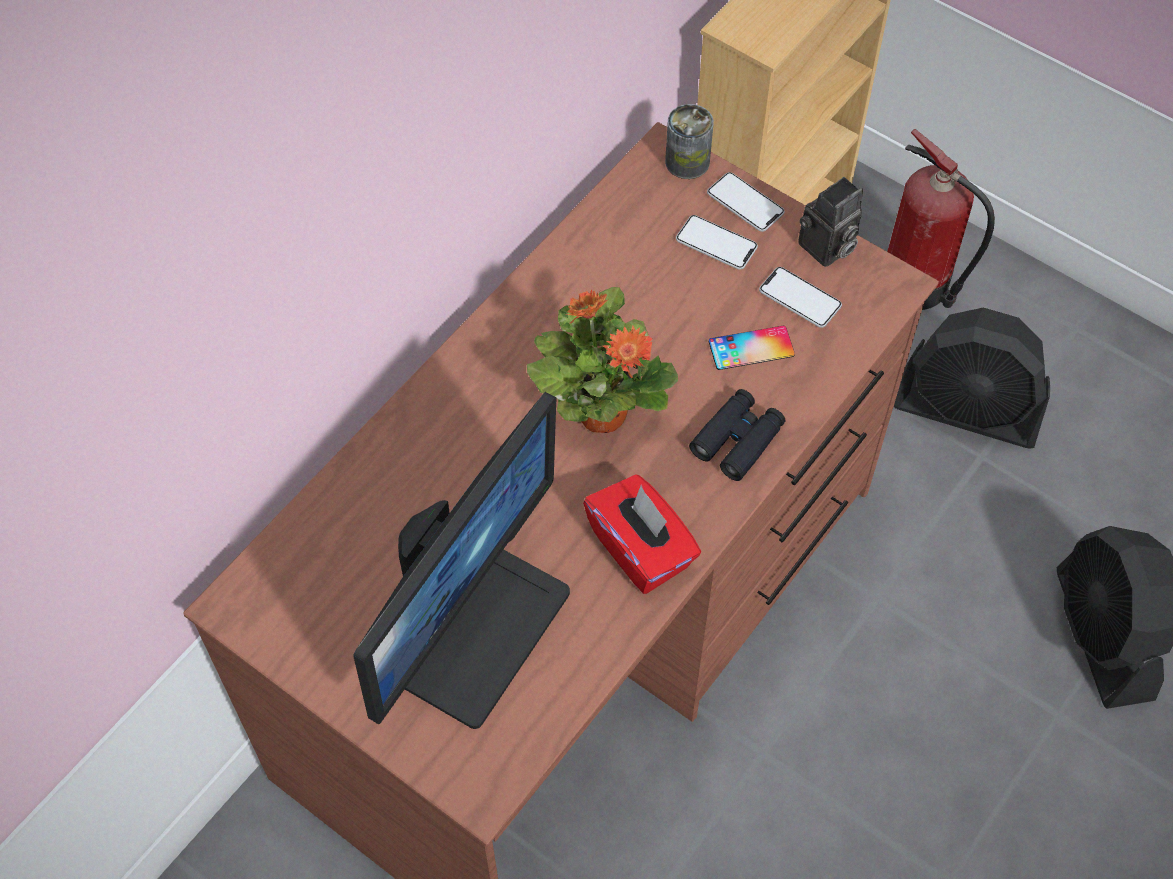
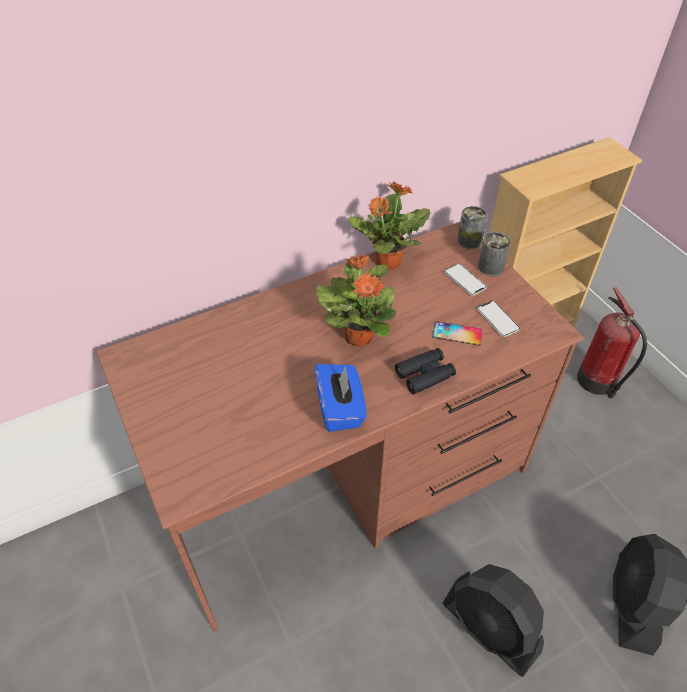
camera: 25 degrees right, 10 degrees down
monitor [353,392,570,729] -> none
red tissue box [583,474,701,594] -> blue tissue box [315,364,367,432]
phone [707,172,785,232] -> can [478,232,510,276]
camera [798,177,863,267] -> none
black fan [894,308,1050,449] -> black fan moved to [443,564,544,677]
none -> potted plant [348,182,431,270]

